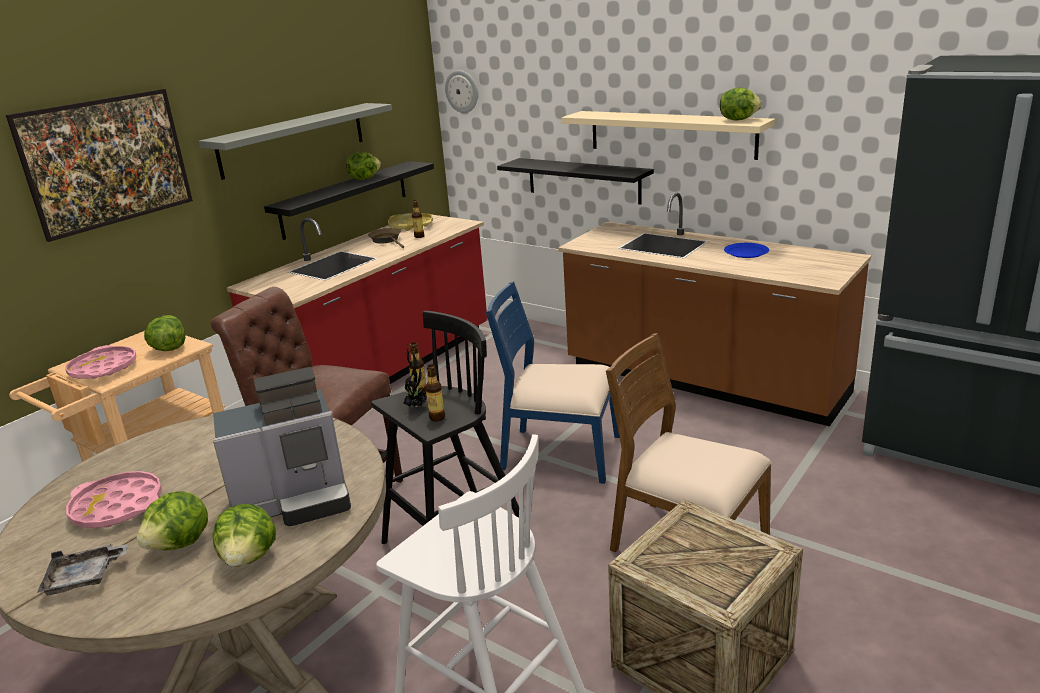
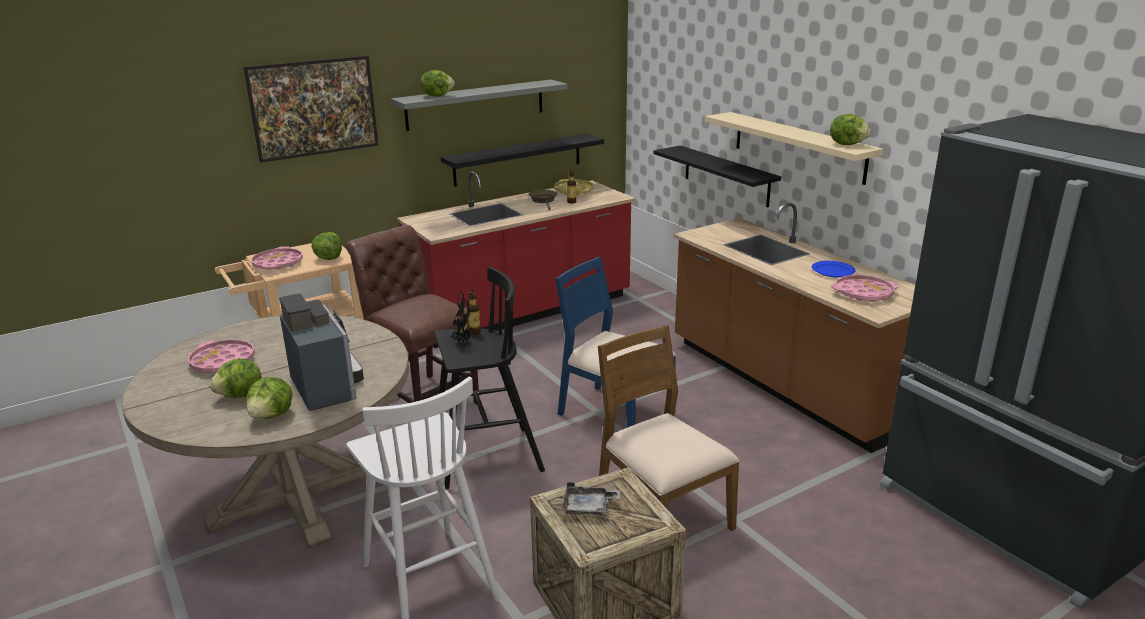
camera: 20 degrees right, 0 degrees up
grey tray [37,544,128,596] -> grey tray moved to [562,482,621,516]
coffee machine [213,367,351,526] -> coffee machine turned 120 degrees counterclockwise [279,293,364,411]
lettuce [346,152,381,180] -> lettuce moved to [421,70,455,97]
bottle [425,364,445,422] -> none
wall clock [445,70,478,113] -> none
none -> pink tray [831,275,899,302]

